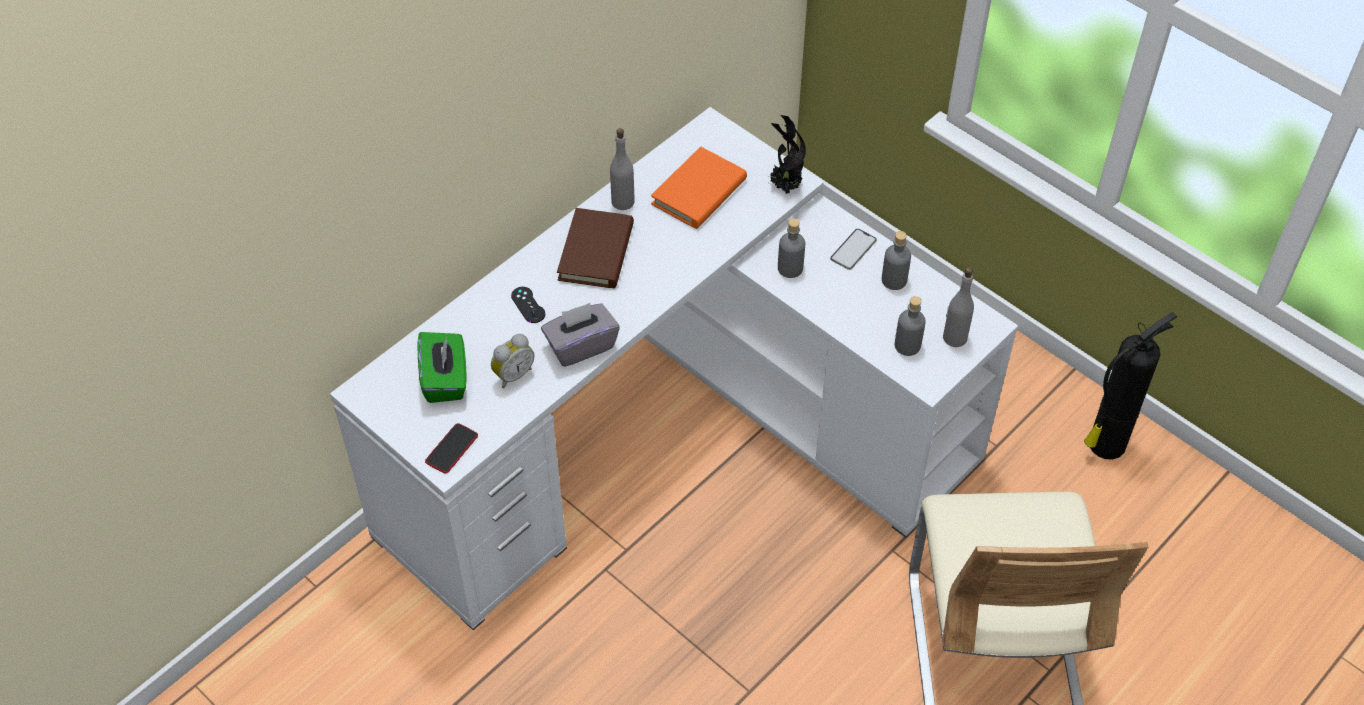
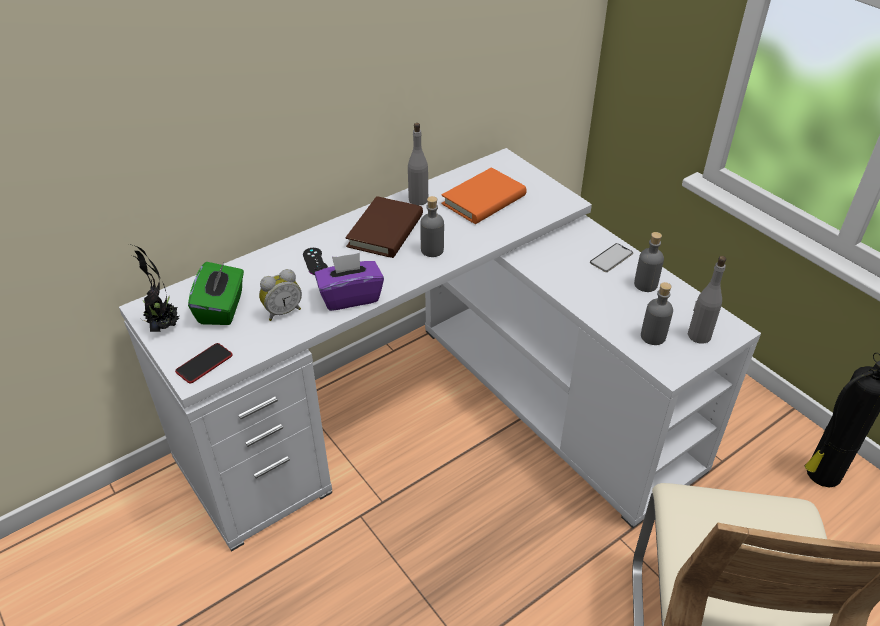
camera: 10 degrees right, 10 degrees down
grey tissue box [541,303,620,367] -> purple tissue box [315,253,384,311]
potted plant [768,115,806,194] -> potted plant moved to [129,244,179,332]
grey bottle [778,219,805,278] -> grey bottle moved to [420,196,444,257]

